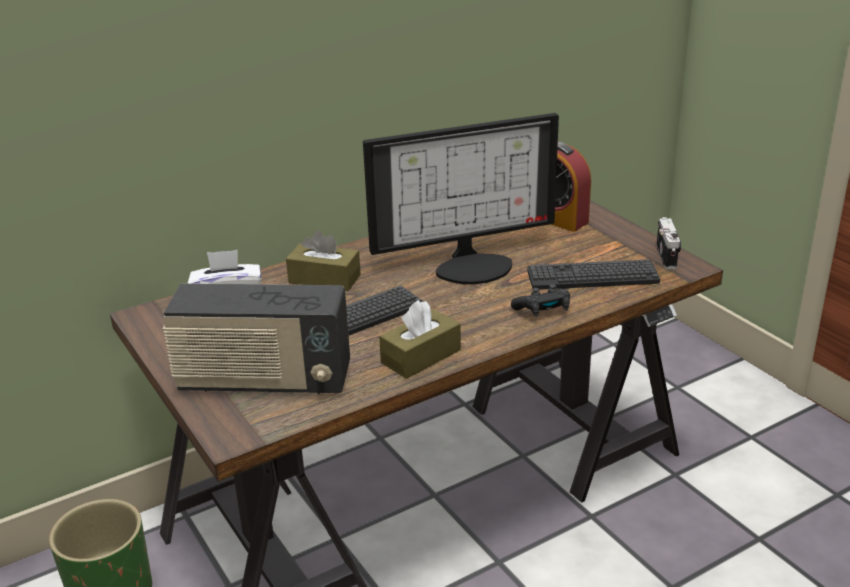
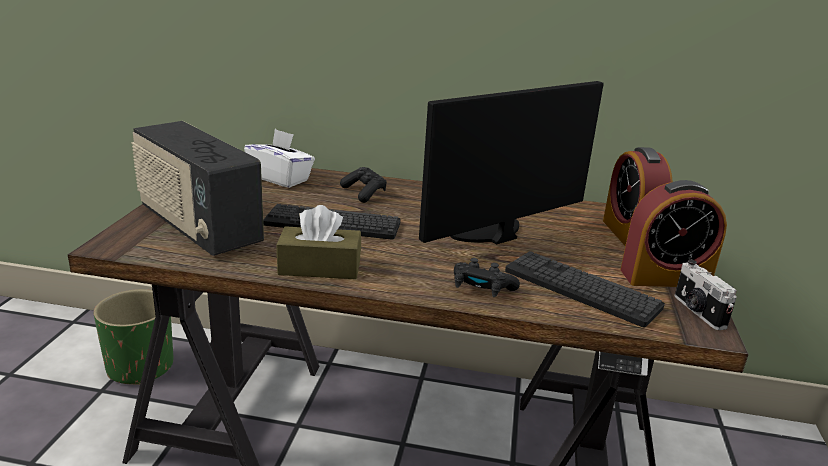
camera: 40 degrees right, 5 degrees down
brown tissue box [286,230,361,291] -> black game controller [340,167,387,203]
monitor [363,113,559,284] -> monitor turned 120 degrees clockwise [419,81,604,244]
camera [656,217,681,269] -> camera turned 120 degrees clockwise [675,260,737,330]
none -> alarm clock [620,180,727,287]

